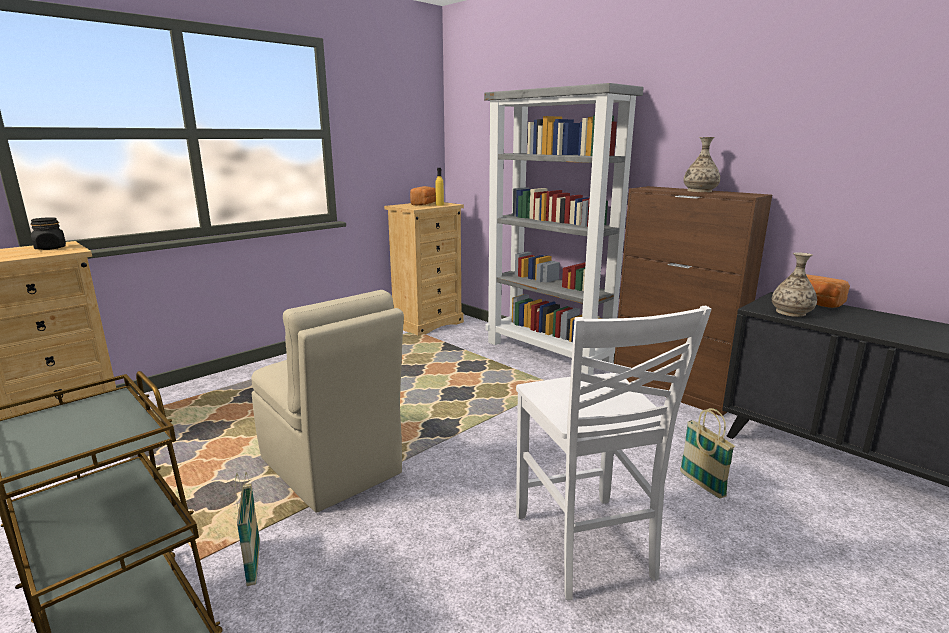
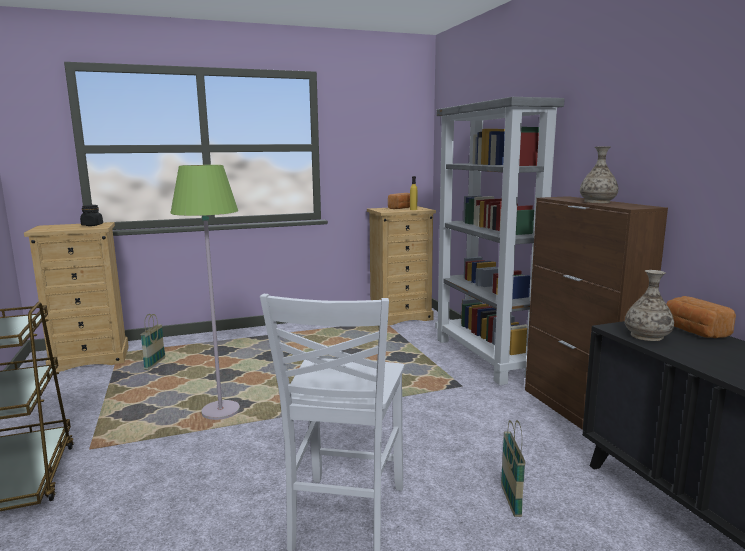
camera: 25 degrees right, 5 degrees down
basket [235,472,260,586] -> basket moved to [141,314,165,370]
beige chair [251,290,404,512] -> green floor lamp [171,165,240,420]

